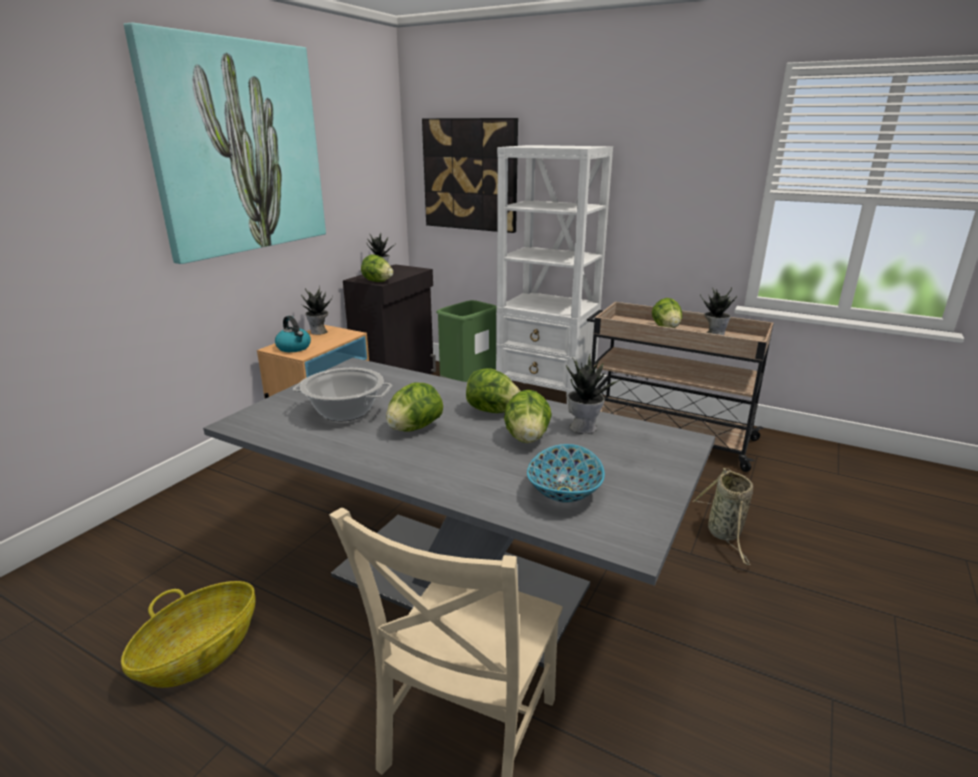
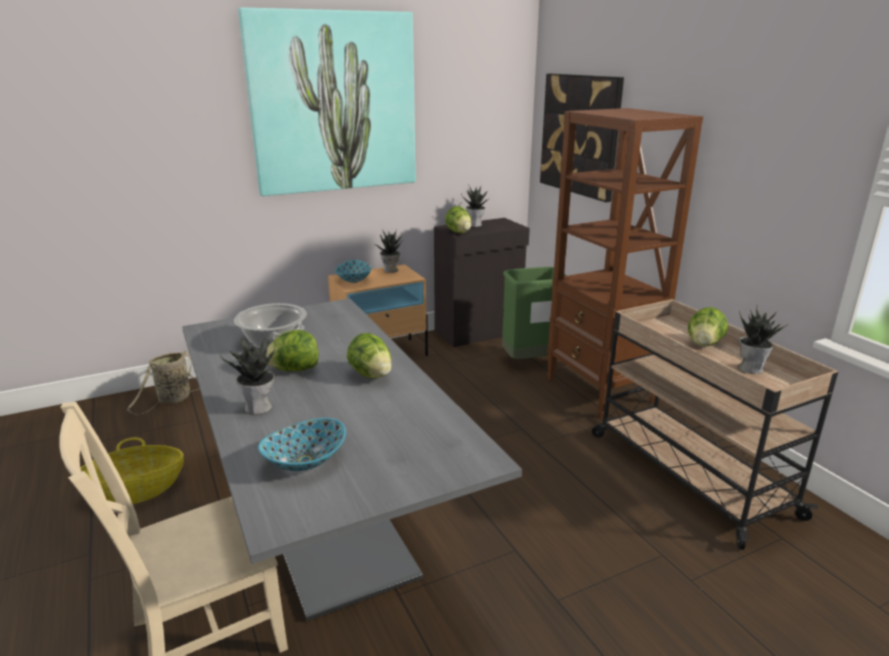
camera: 35 degrees right, 0 degrees up
kettle [275,316,311,352] -> bowl [335,260,371,283]
white bookcase [496,145,613,404] -> brown bookcase [547,108,703,418]
lettuce [504,389,552,443] -> none
potted plant [566,355,622,434] -> potted plant moved to [220,335,275,415]
basket [692,468,753,565] -> basket moved to [127,351,200,415]

